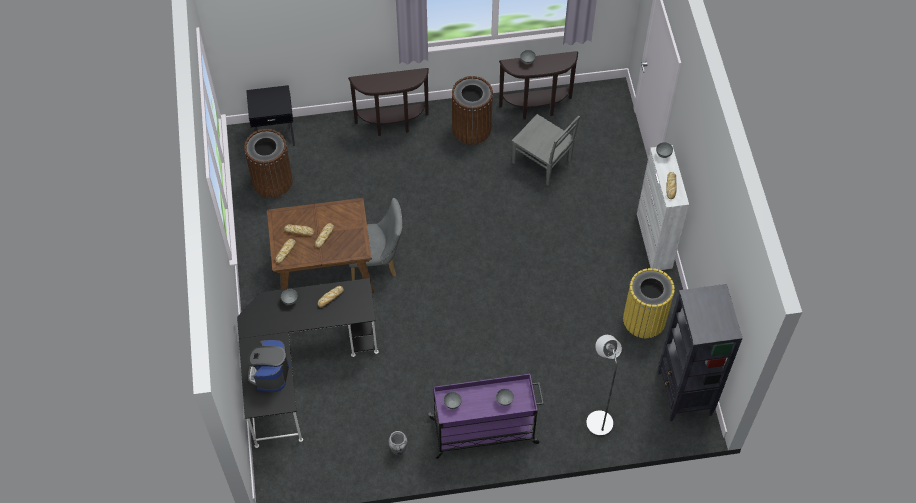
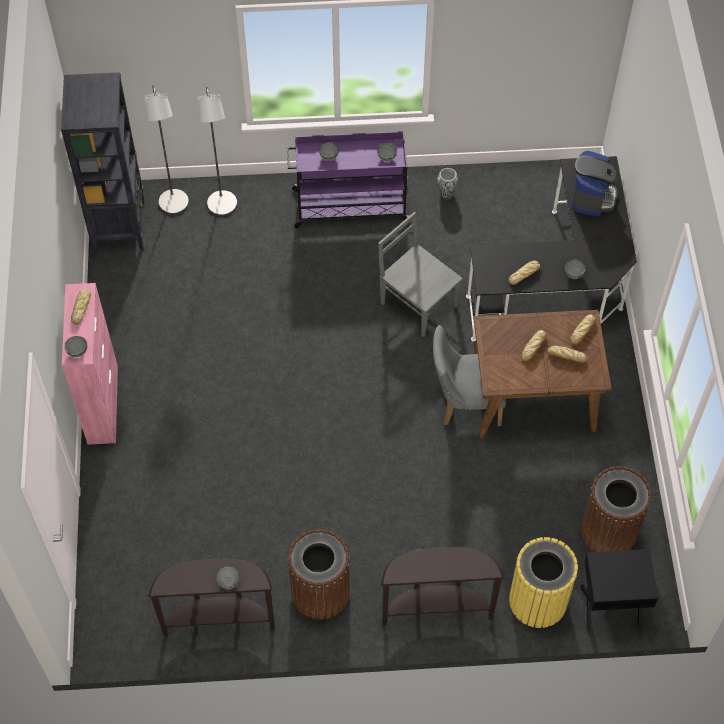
camera: 175 degrees left, 0 degrees up
grey chair [512,114,580,185] -> grey chair moved to [378,212,463,337]
yellow trash can [623,268,675,338] -> yellow trash can moved to [509,537,578,628]
white cabinet [637,145,689,271] -> pink cabinet [62,283,118,445]
none -> grey floor lamp [144,85,189,215]

